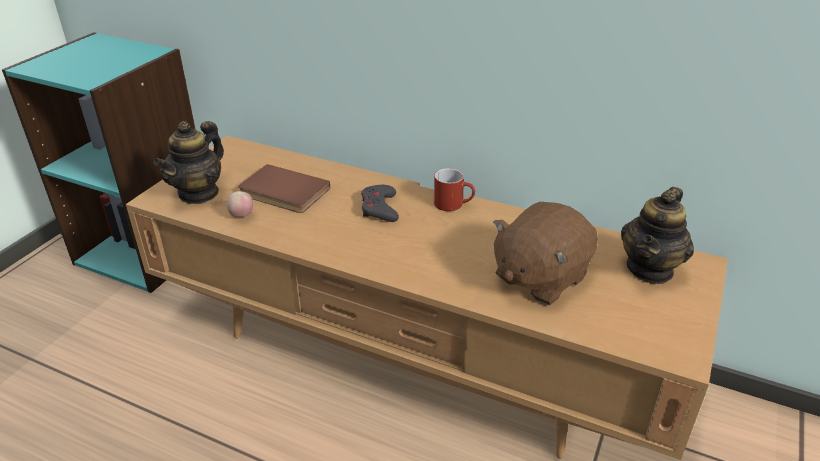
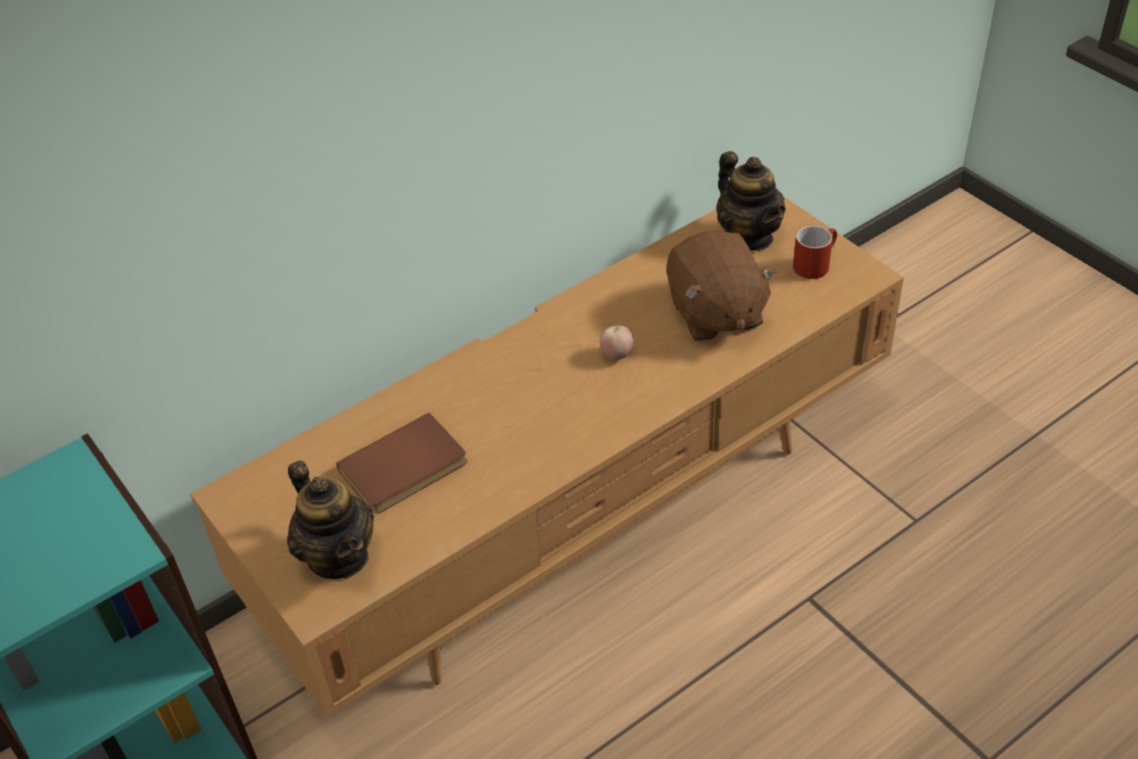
camera: 60 degrees left, 10 degrees up
apple [226,191,253,217] -> apple moved to [600,325,634,360]
grey game controller [361,185,399,222] -> none
red mug [434,168,475,211] -> red mug moved to [793,225,837,279]

